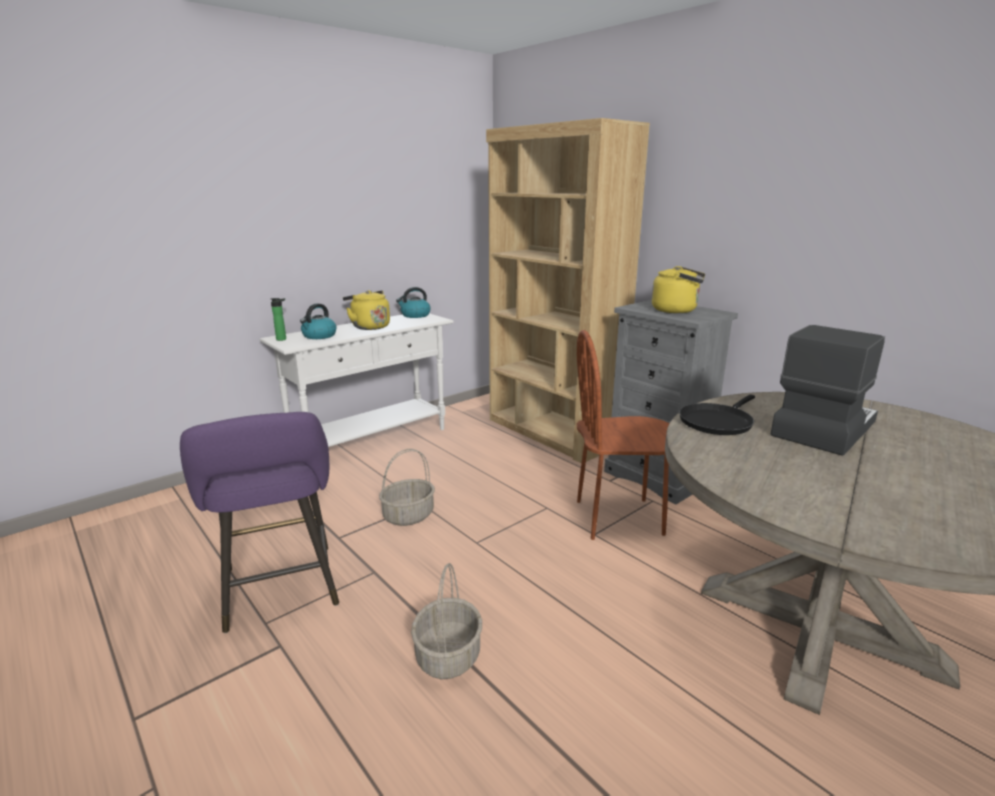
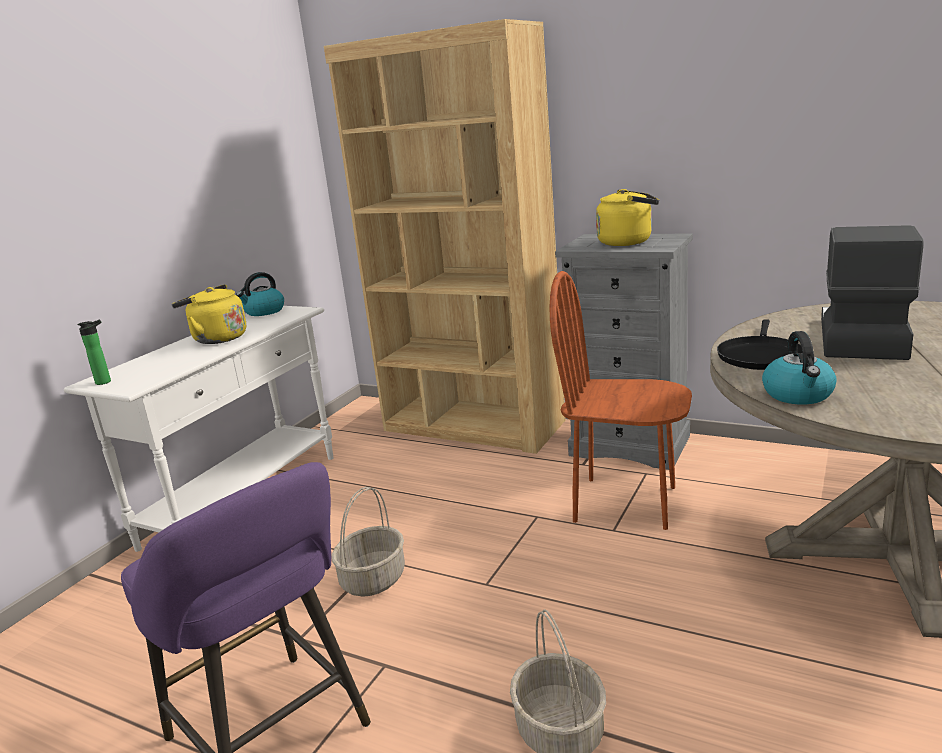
camera: 20 degrees left, 0 degrees up
kettle [300,303,337,339] -> kettle moved to [762,331,837,404]
brown chair [576,330,669,540] -> brown chair turned 45 degrees clockwise [550,271,692,530]

